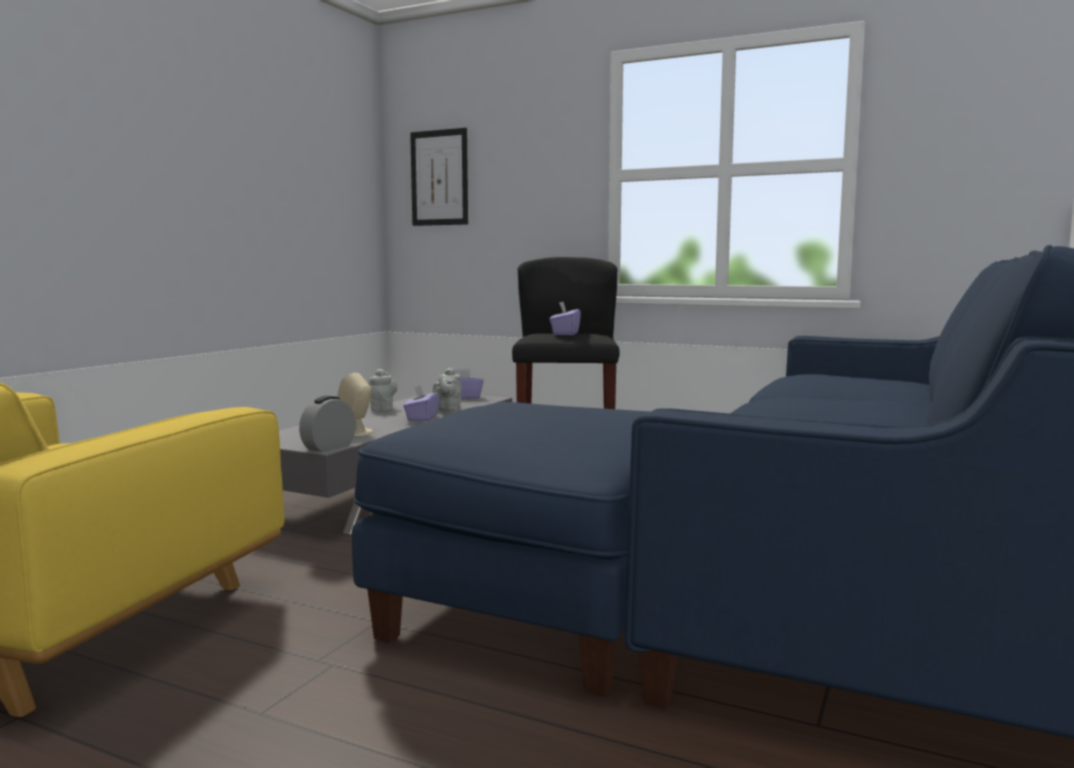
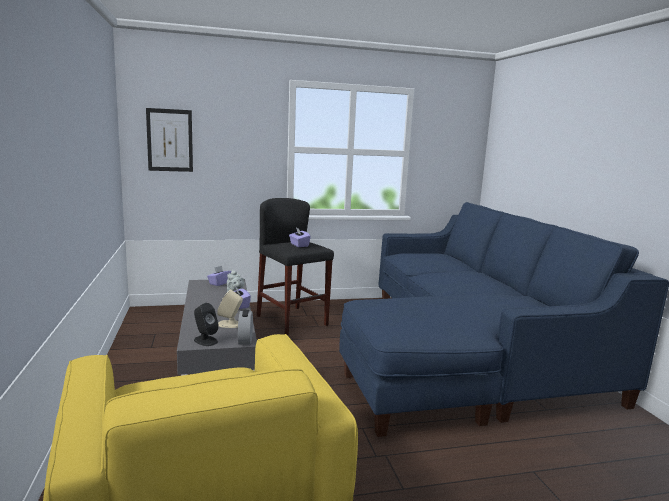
camera: 40 degrees left, 5 degrees up
grey teapot [368,369,397,411] -> none
none -> black speaker [194,303,219,346]

